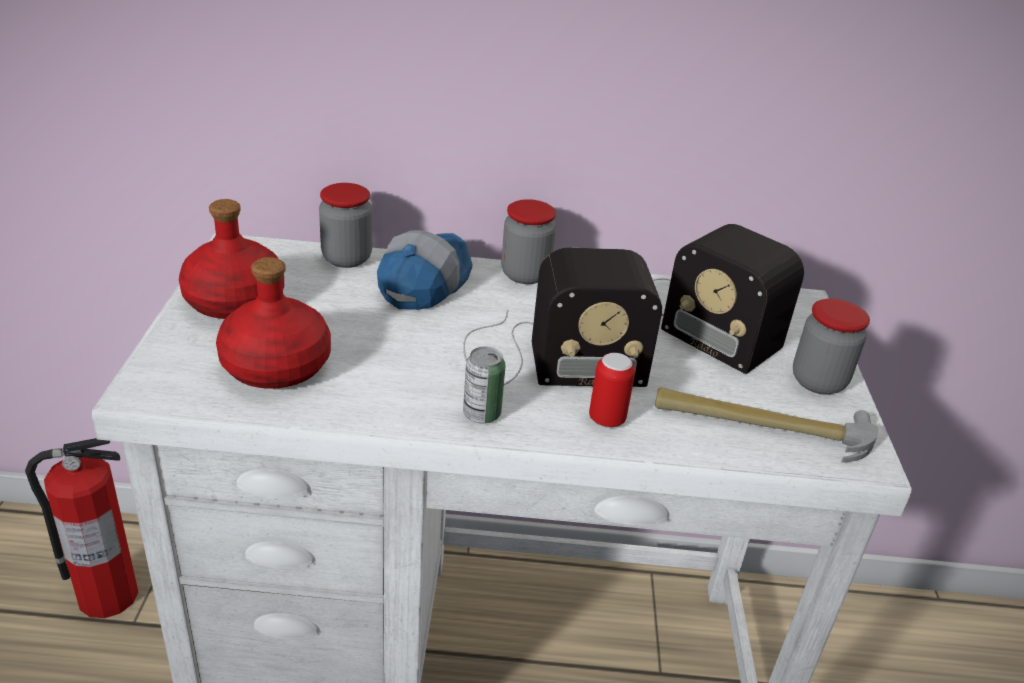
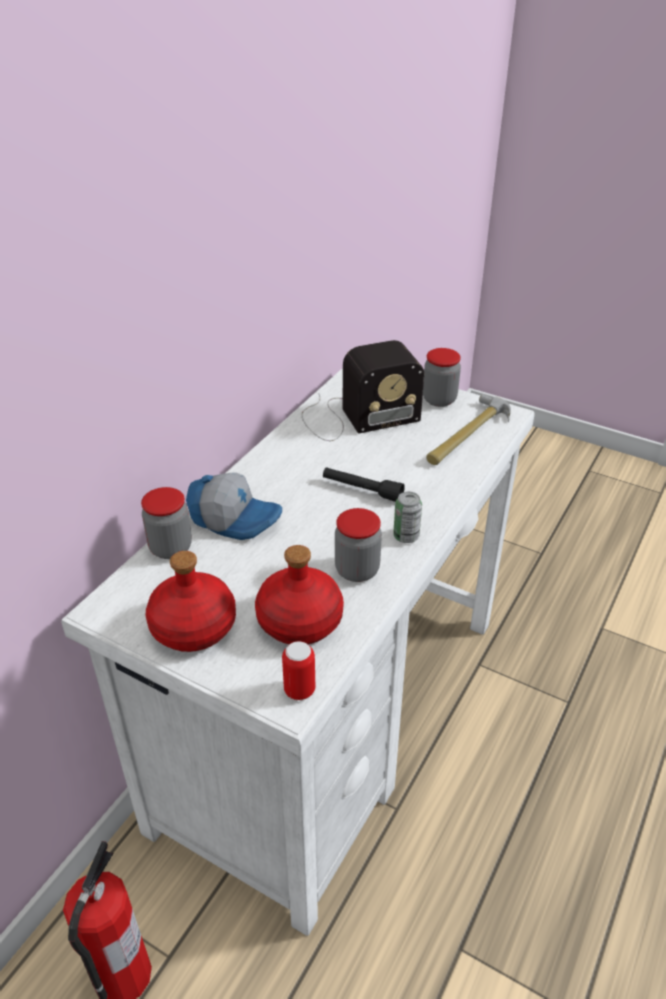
camera: 60 degrees left, 5 degrees up
cap [377,230,473,310] -> cap turned 150 degrees clockwise [186,472,282,540]
radio [463,248,662,387] -> black flashlight [323,467,405,502]
jar [501,199,556,284] -> jar moved to [335,508,382,582]
can [589,353,635,428] -> can moved to [282,641,315,700]

